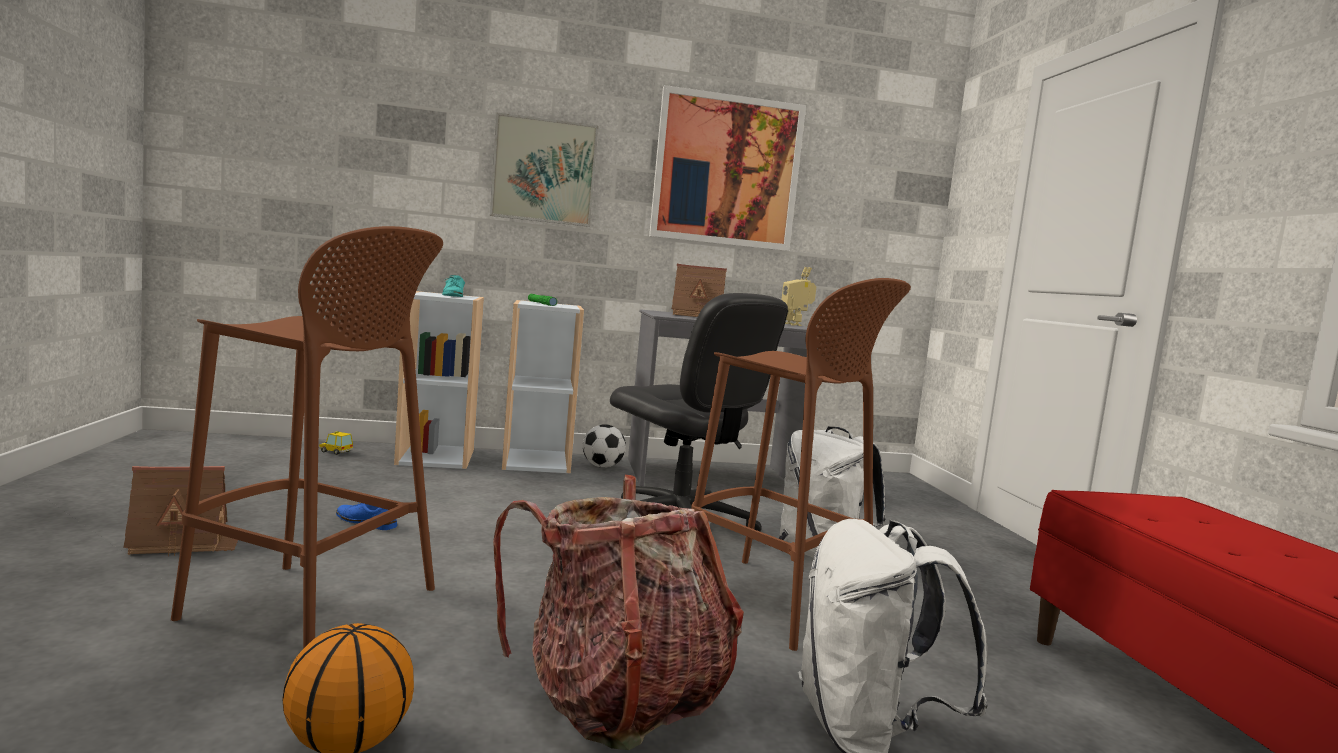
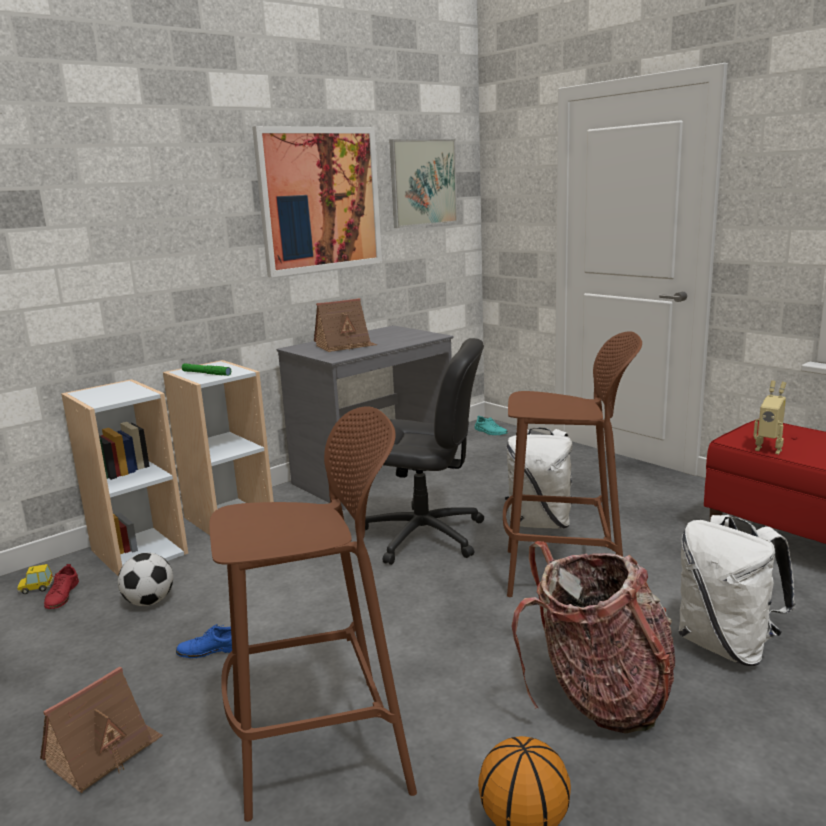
camera: 30 degrees left, 10 degrees up
turquoise shoe [442,275,465,297] -> turquoise shoe moved to [475,415,508,435]
picture [490,113,599,227] -> picture moved to [389,139,458,228]
football [583,424,626,468] -> football moved to [118,553,173,606]
toy robot [781,267,816,326] -> toy robot moved to [753,380,786,454]
none -> red shoe [44,564,79,609]

